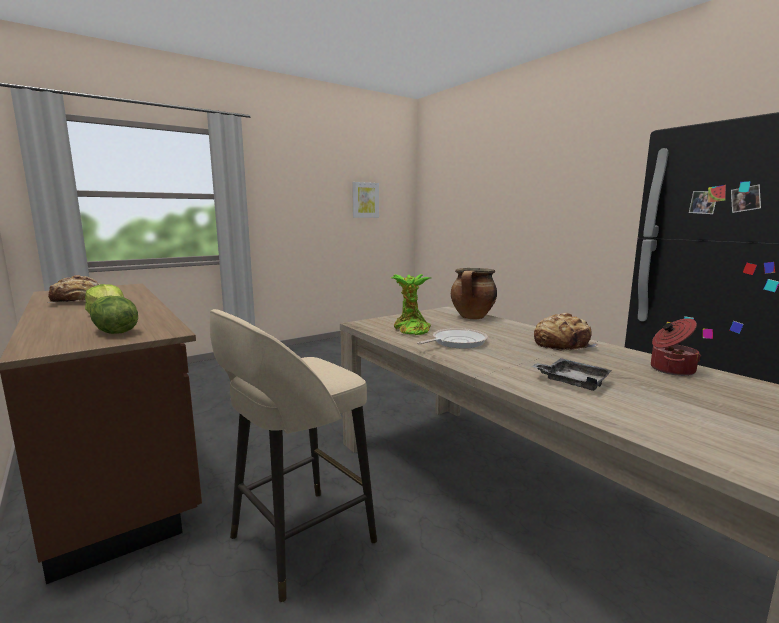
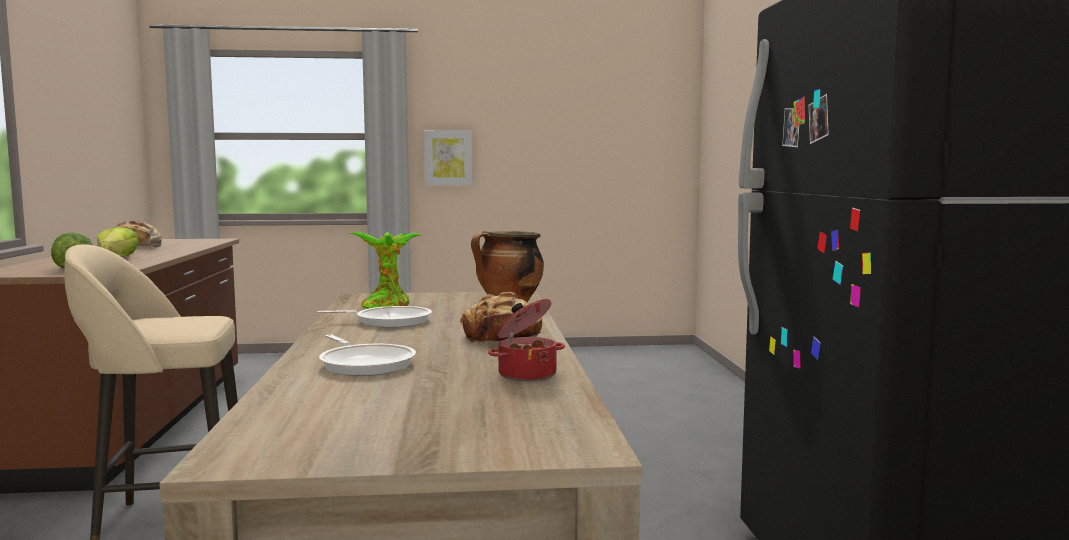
camera: 30 degrees right, 5 degrees down
picture [352,182,379,218] -> picture moved to [424,130,472,185]
grey tray [531,358,612,391] -> frying pan [319,335,416,376]

